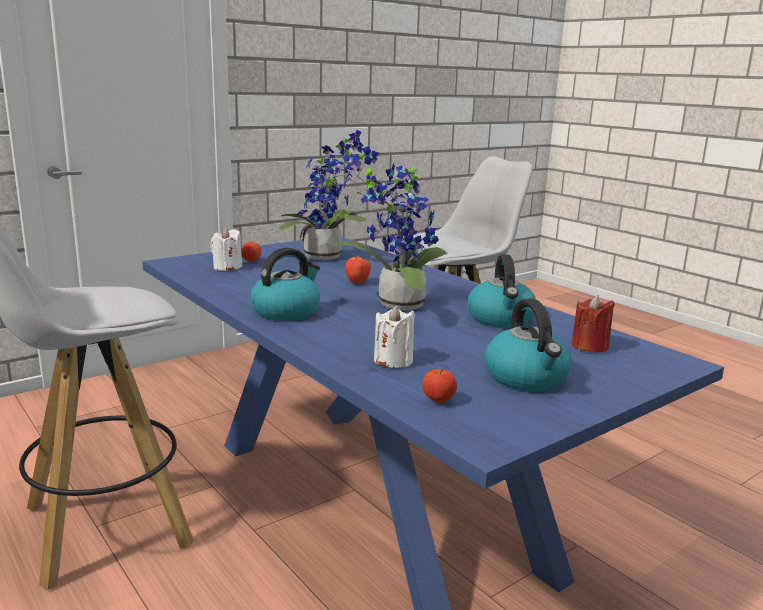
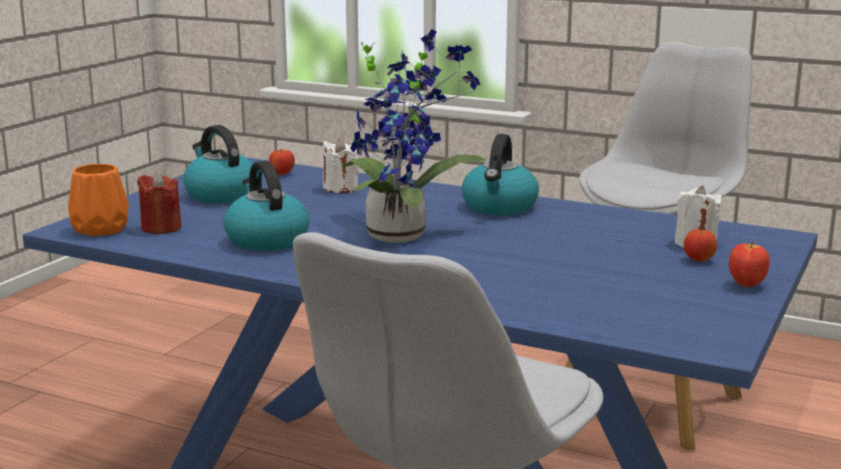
camera: 155 degrees right, 0 degrees up
potted plant [279,130,367,260] -> none
apple [345,256,371,284] -> apple moved to [729,241,770,287]
none -> orange vase [68,164,129,236]

